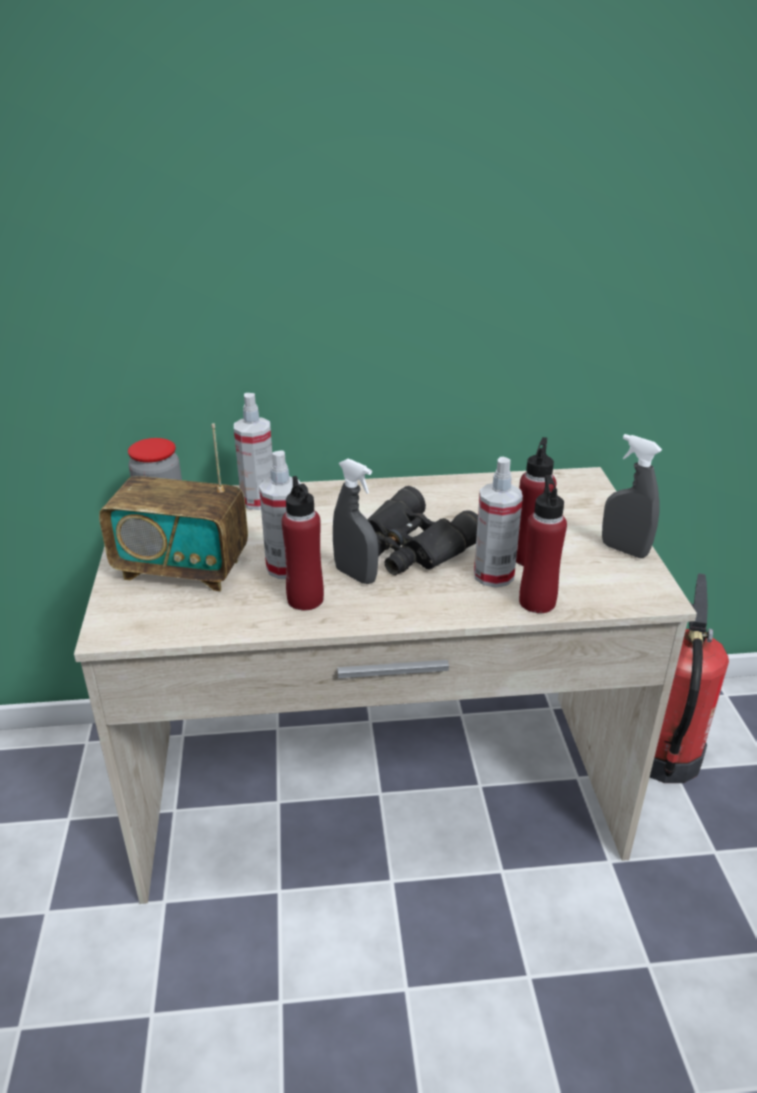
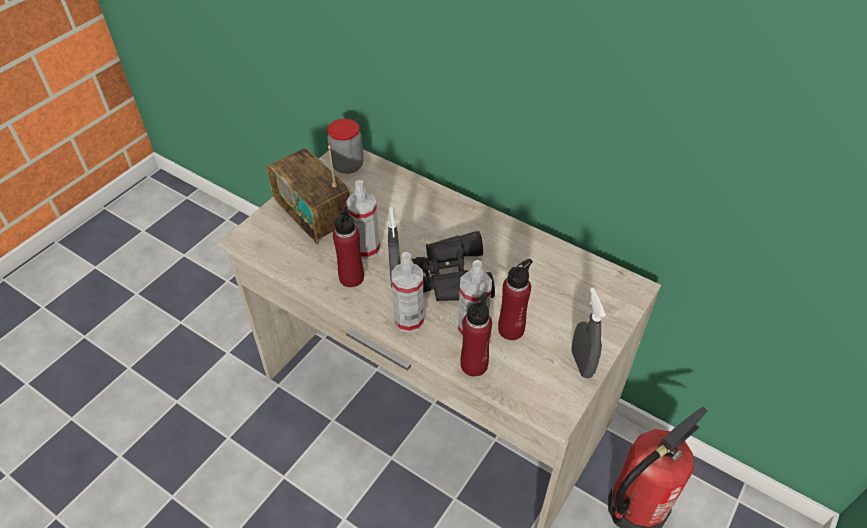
camera: 40 degrees right, 15 degrees up
spray bottle [234,393,273,510] -> spray bottle moved to [392,252,424,333]

